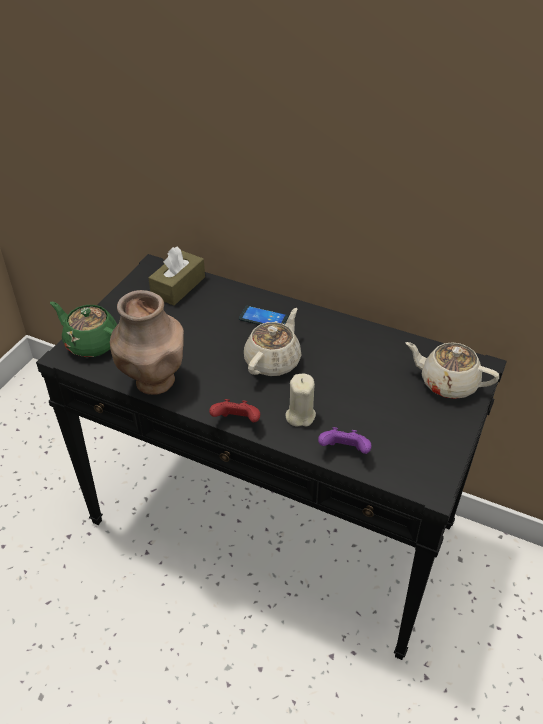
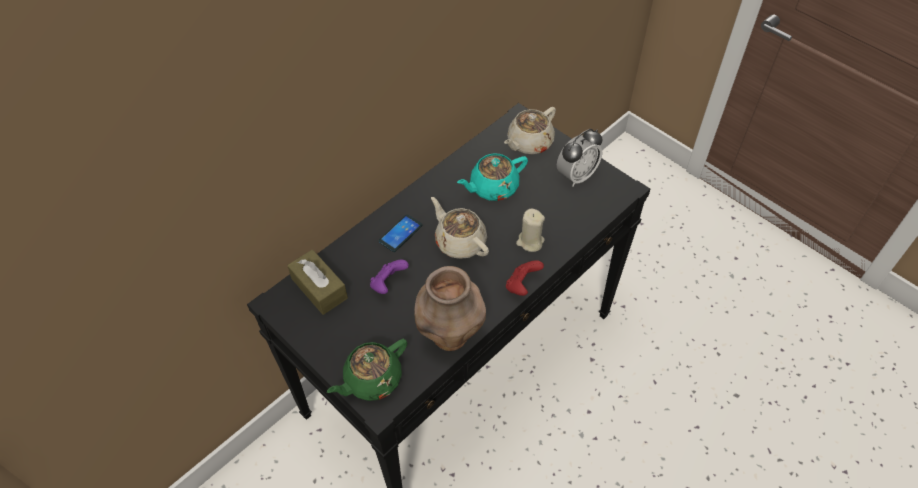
camera: 70 degrees left, 10 degrees up
purple game controller [318,427,371,454] -> purple game controller moved to [370,260,409,294]
none -> turquoise teapot [457,153,528,201]
none -> alarm clock [557,129,603,187]

